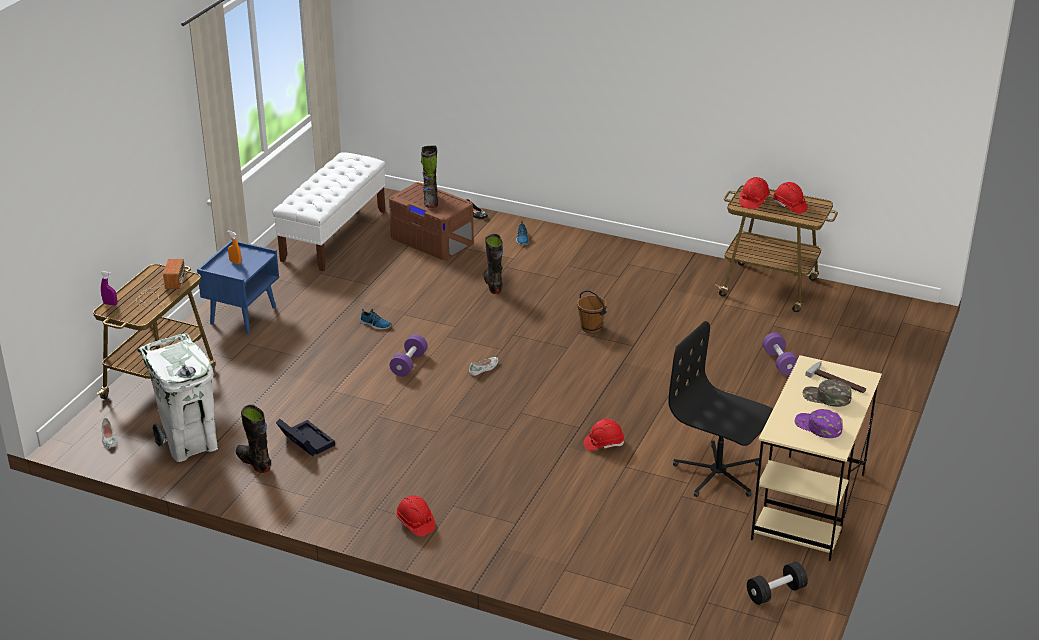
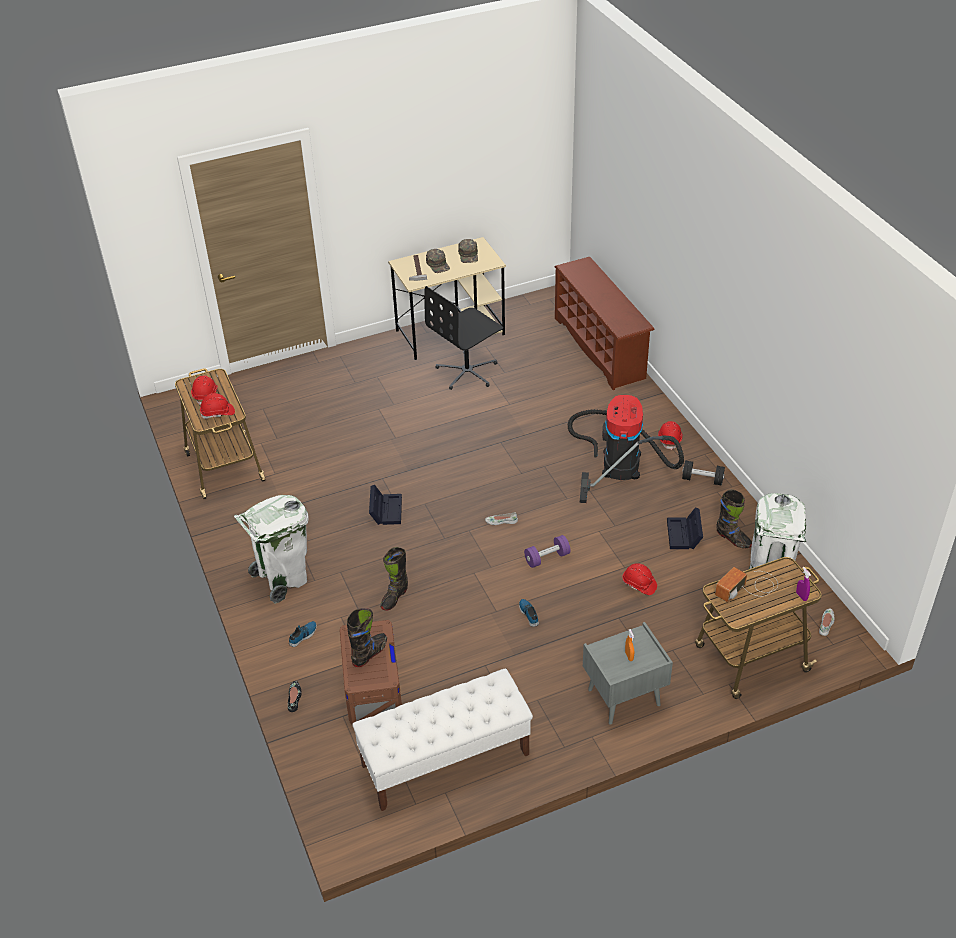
camera: 135 degrees left, 10 degrees up
blue nightstand [197,240,279,334] -> grey nightstand [583,622,673,725]
black boot [236,405,271,473] -> black boot turned 45 degrees counterclockwise [716,489,752,548]
brown bucket [577,290,607,333] -> black storage box [369,485,402,525]
red hard hat [584,419,624,451] -> red hard hat moved to [622,563,657,595]
black office chair [668,321,773,497] -> black office chair turned 60 degrees clockwise [424,286,503,390]
black dumbbell [747,562,808,605] -> black dumbbell moved to [682,460,725,486]
purple dumbbell [762,332,798,375] -> none
purple cap [794,409,843,438] -> green cap [458,239,478,263]
none -> white trash can [234,495,309,604]
none -> brown shoe rack [554,257,655,390]
none -> vacuum cleaner [568,395,684,503]

